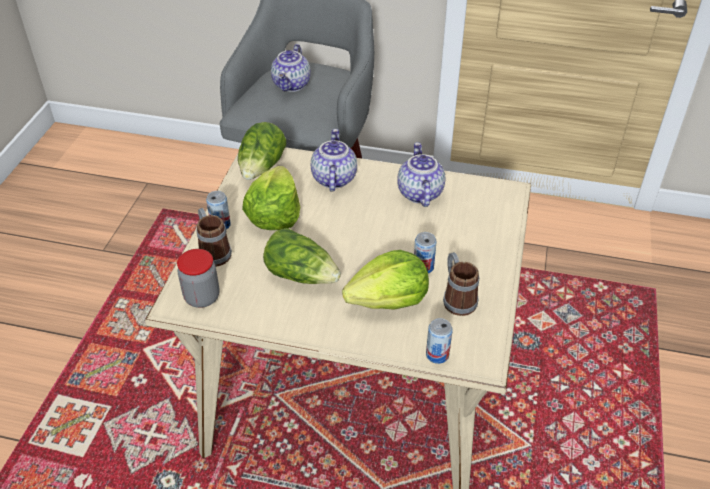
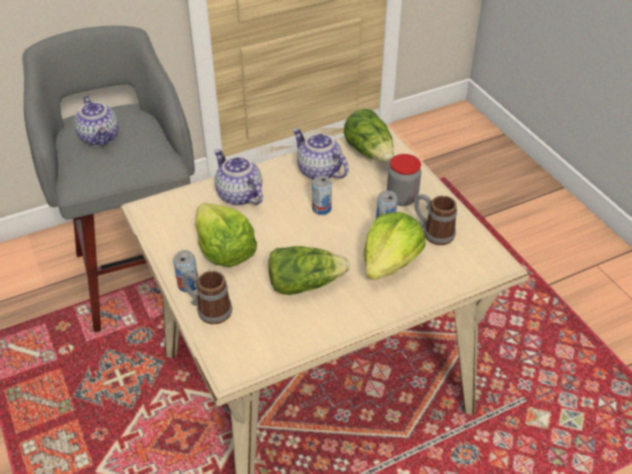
camera: 40 degrees left, 0 degrees up
jar [177,249,220,308] -> jar moved to [387,154,421,206]
lettuce [238,122,286,180] -> lettuce moved to [344,109,394,162]
can [426,318,453,364] -> can moved to [312,176,332,215]

